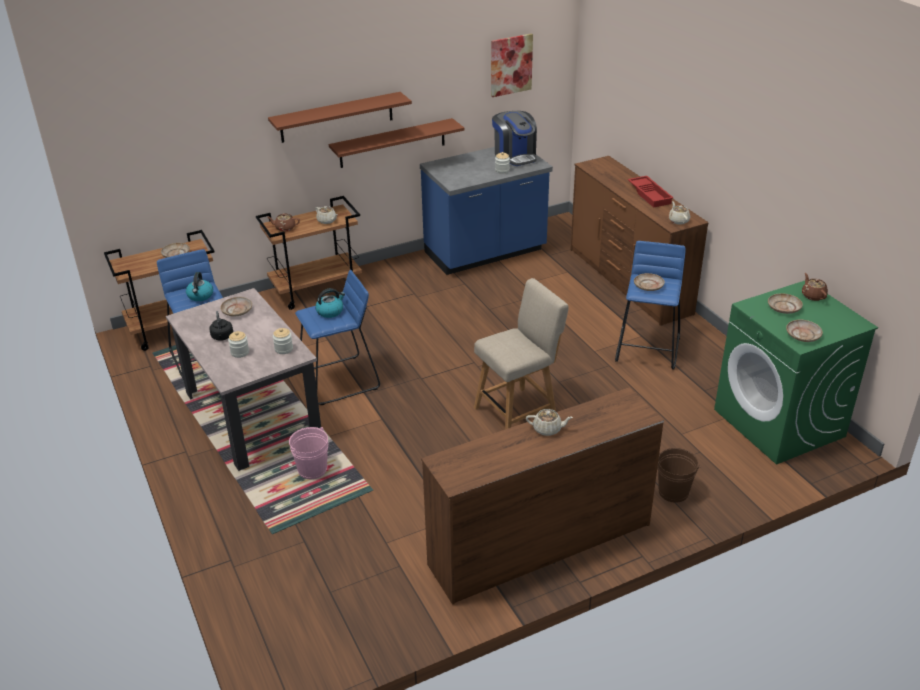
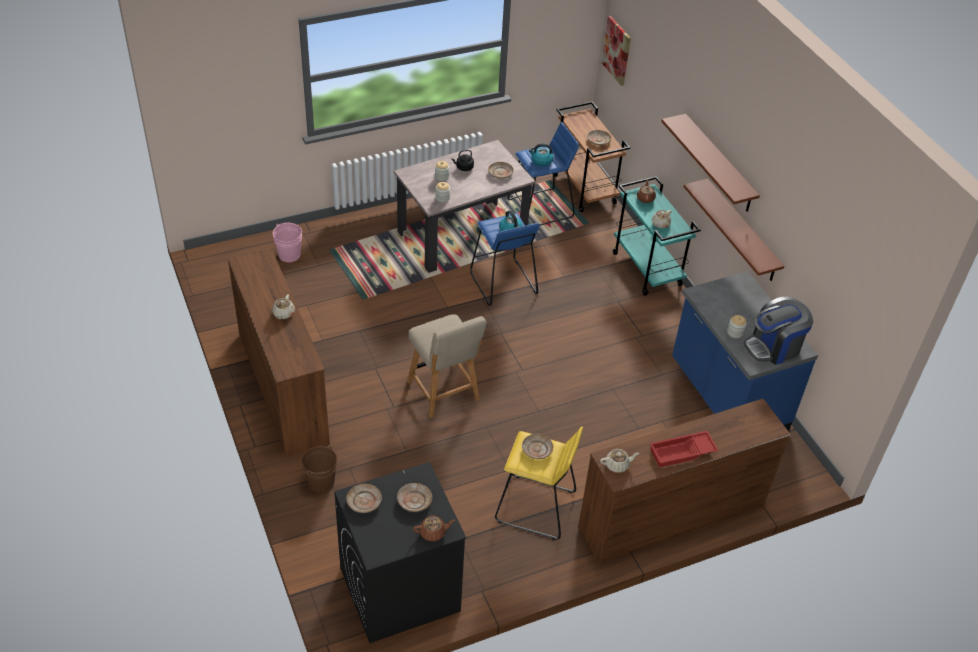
camera: 90 degrees right, 10 degrees up
brown cart [256,196,362,310] -> turquoise cart [613,176,701,296]
pink bucket [289,427,328,479] -> pink bucket moved to [273,223,302,262]
picture [491,33,533,97] -> picture moved to [602,16,631,86]
blue stool [615,241,686,369] -> yellow stool [495,427,583,540]
green washing machine [714,281,878,464] -> black washing machine [334,462,466,643]

